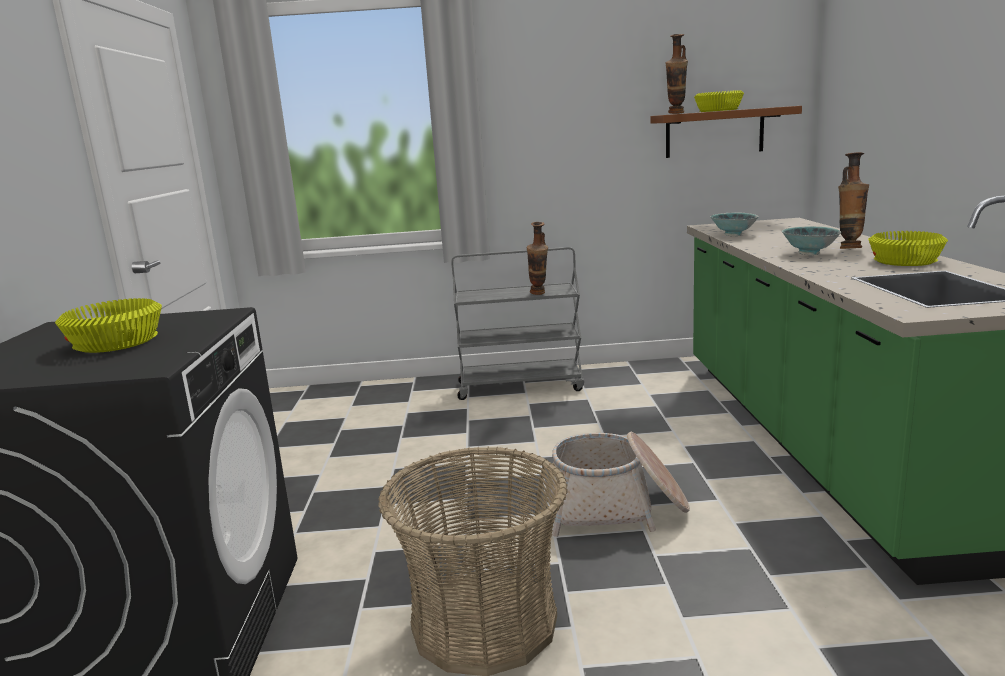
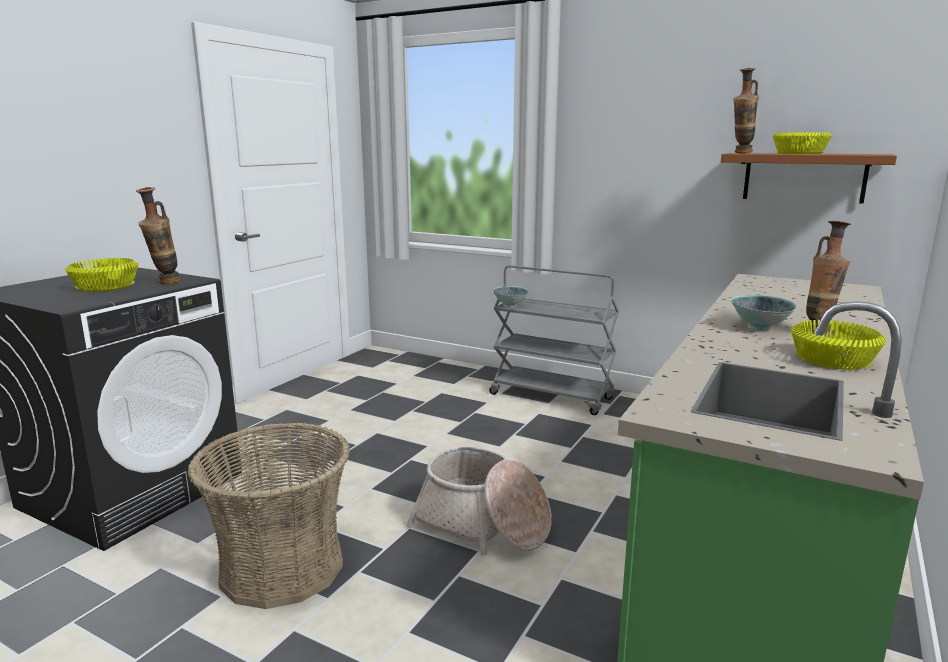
camera: 30 degrees right, 0 degrees up
vase [527,222,548,295] -> vase moved to [136,187,181,284]
bowl [710,213,759,236] -> bowl moved to [492,286,529,307]

